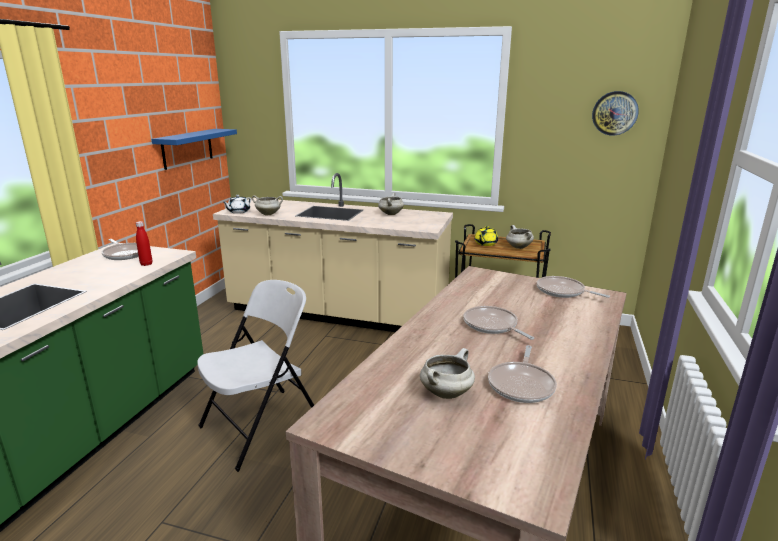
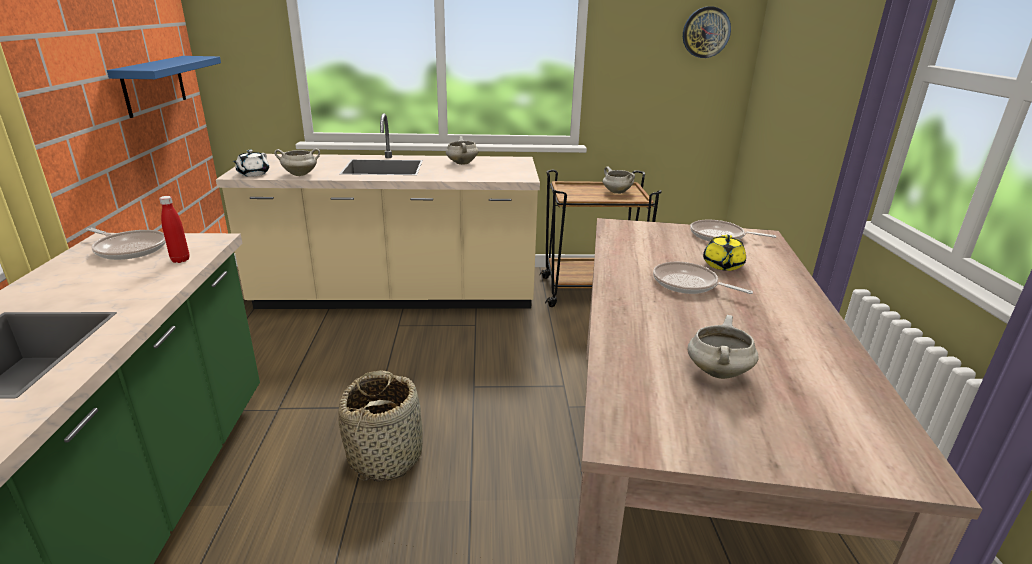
camera: 20 degrees left, 5 degrees up
white chair [197,280,314,472] -> basket [338,370,423,482]
yellow teapot [475,226,498,246] -> yellow teapot moved to [703,235,746,271]
frying pan [488,345,557,403] -> none

